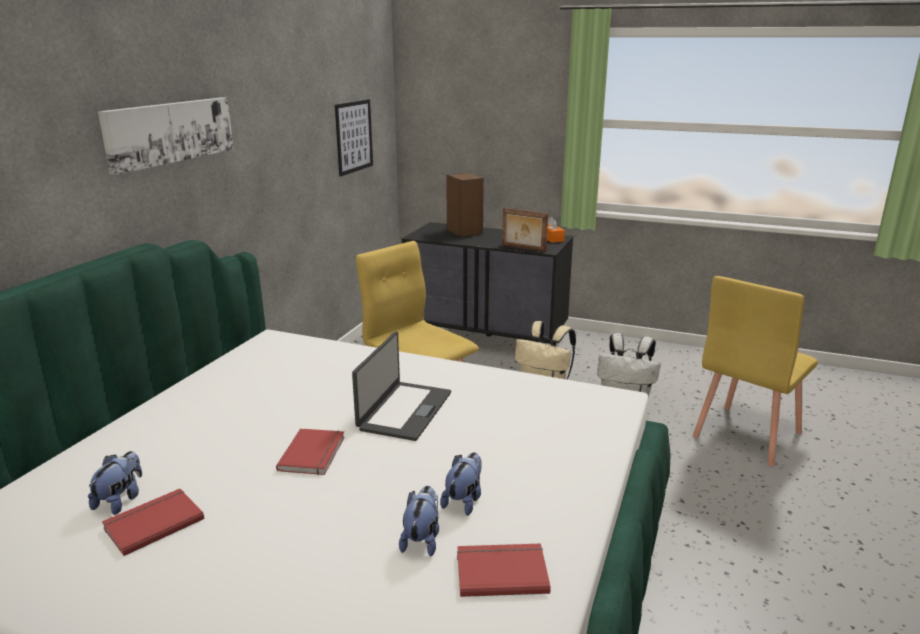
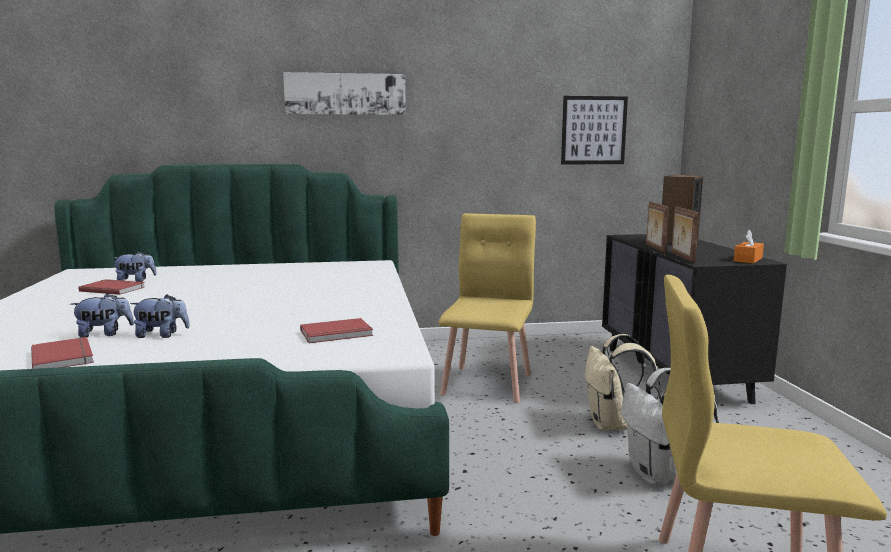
camera: 60 degrees right, 10 degrees down
red book [276,428,345,475] -> red book moved to [300,318,373,343]
laptop [352,332,451,441] -> none
none -> picture frame [646,201,669,253]

